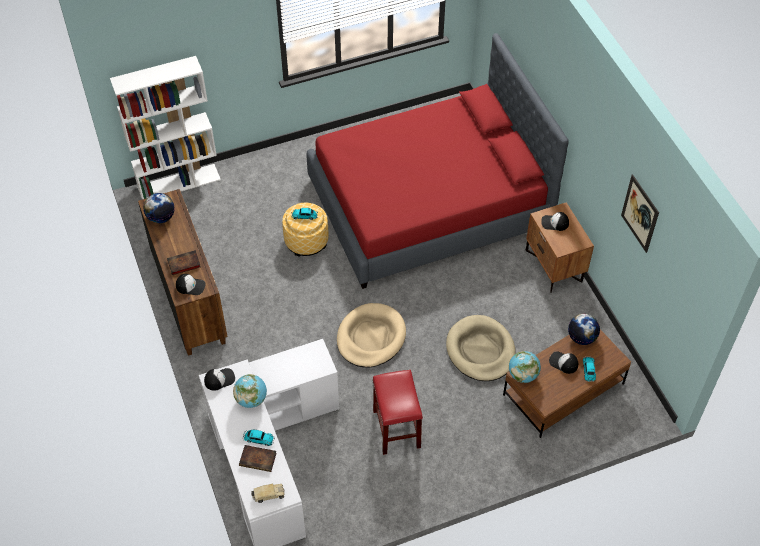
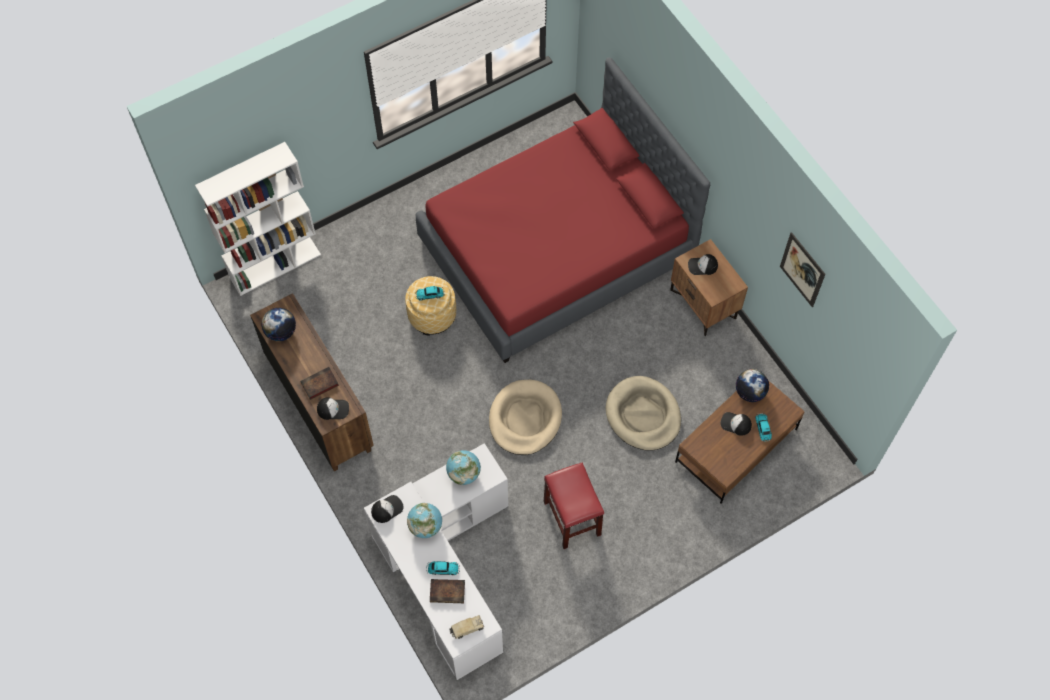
camera: 10 degrees left, 10 degrees up
globe [509,351,541,383] -> globe moved to [446,450,481,485]

